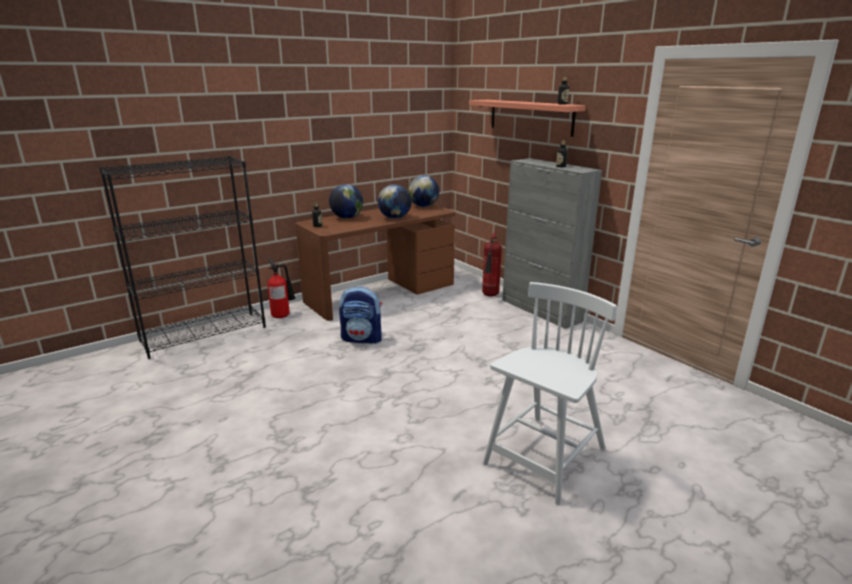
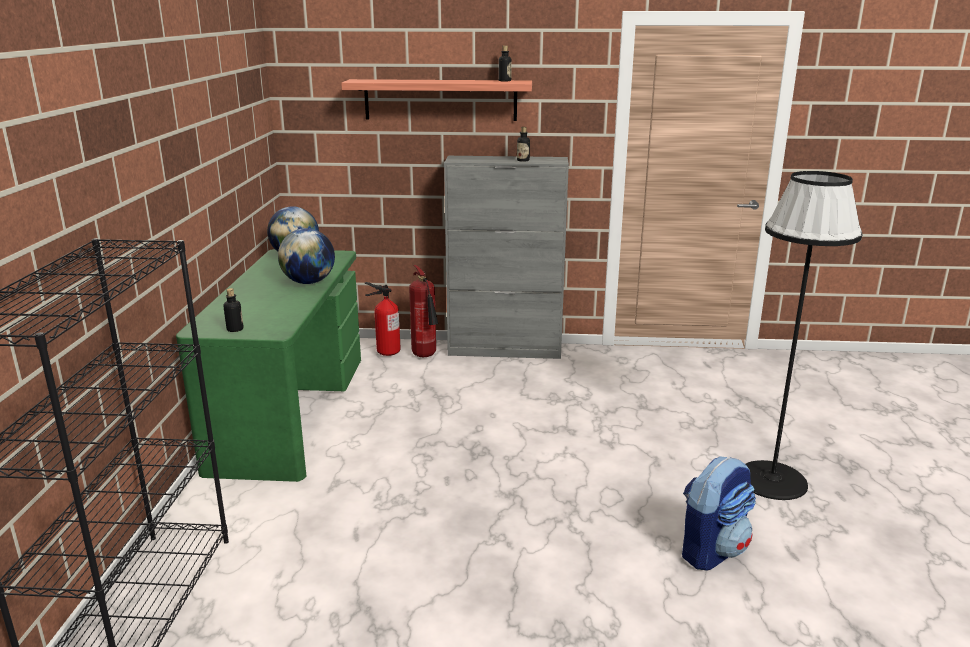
camera: 50 degrees left, 0 degrees up
fire extinguisher [267,258,295,318] -> fire extinguisher moved to [365,282,400,356]
brown desk [295,203,456,321] -> green desk [176,249,361,482]
globe [329,184,363,219] -> none
backpack [339,286,382,344] -> backpack moved to [682,457,756,571]
white chair [483,282,617,505] -> black floor lamp [745,171,863,500]

